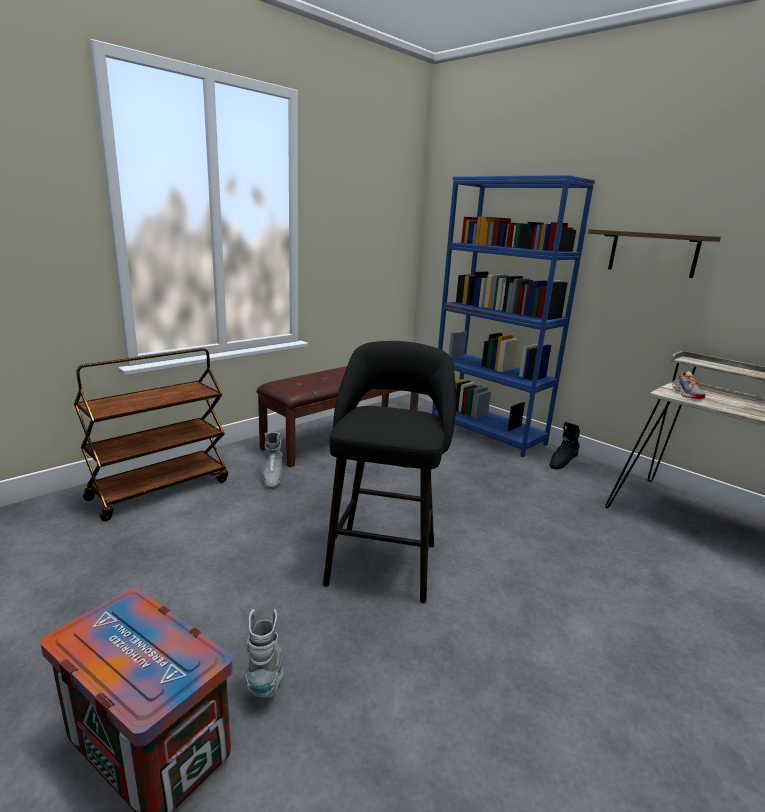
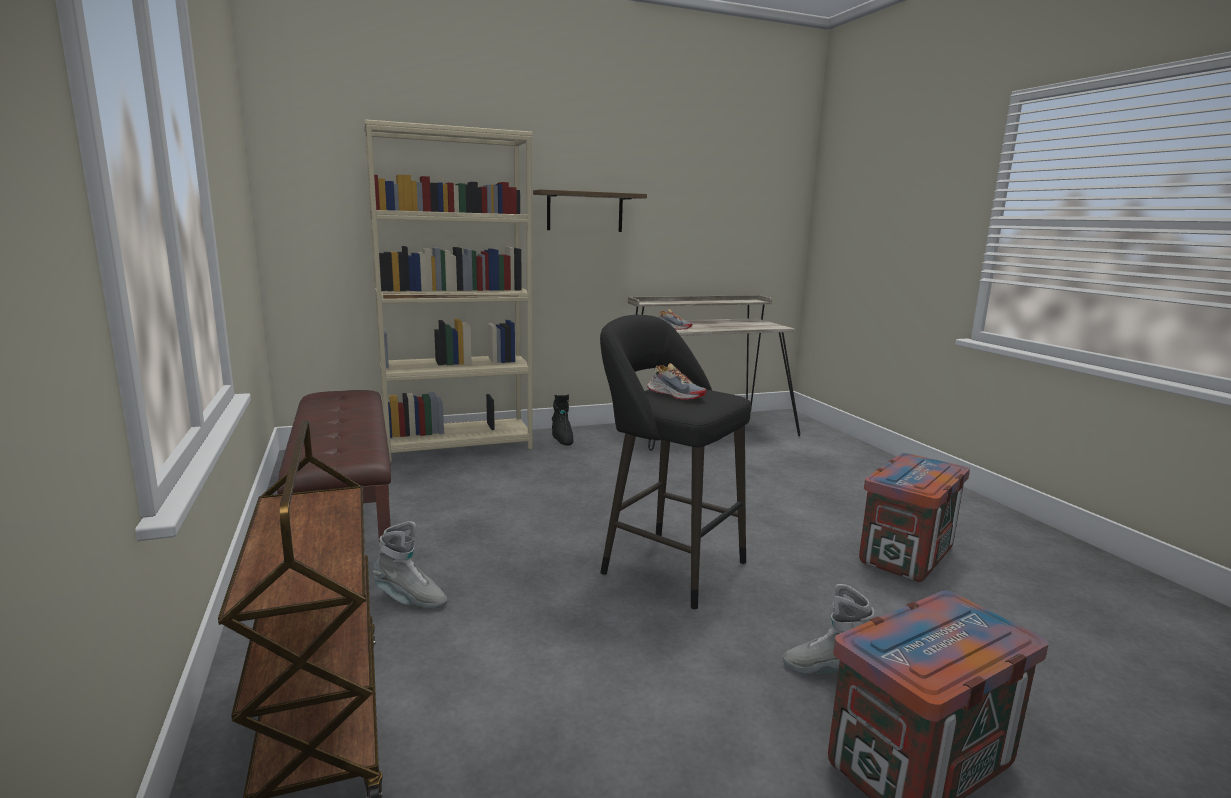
camera: 65 degrees left, 5 degrees down
blue bookcase [432,175,595,457] -> beige bookcase [364,119,533,462]
none -> shoe [647,363,707,400]
none -> crate [859,453,970,582]

